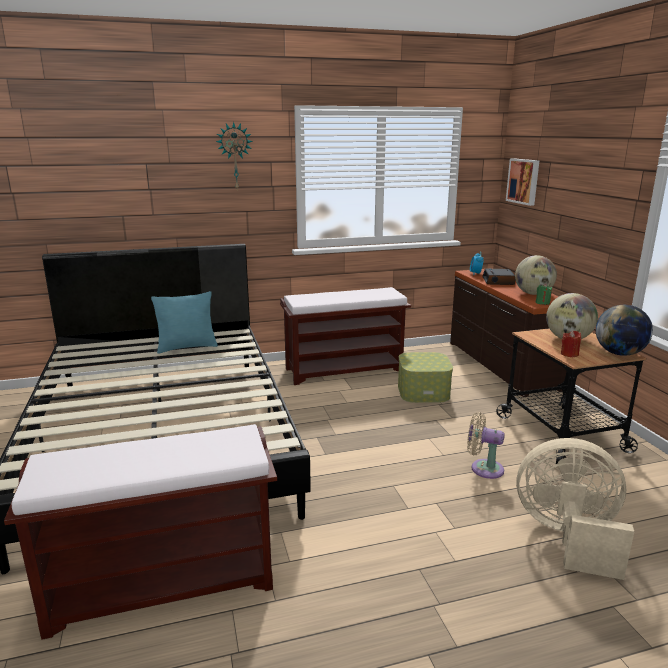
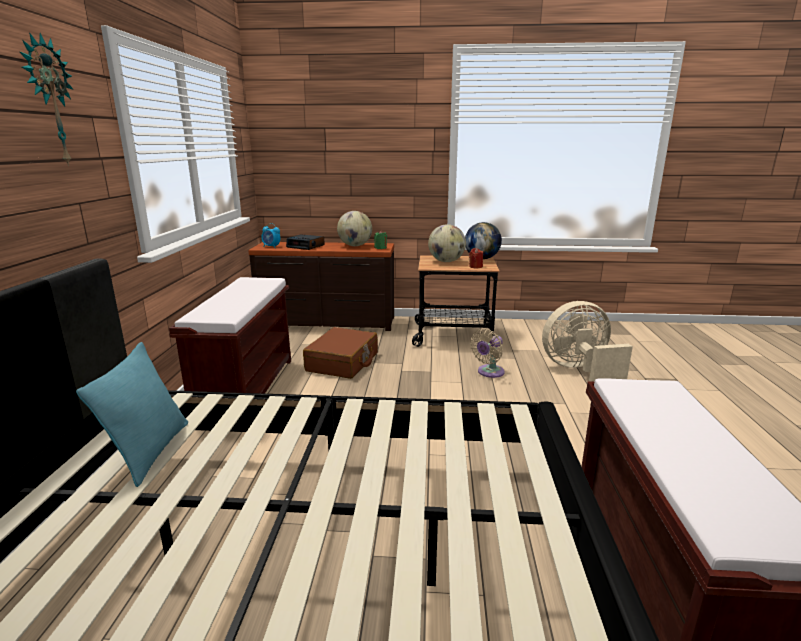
camera: 70 degrees left, 0 degrees up
storage box [398,352,453,403] -> brown suitcase [303,327,378,379]
picture [506,158,539,206] -> none
beige fan [516,438,634,580] -> beige fan turned 45 degrees clockwise [542,301,633,382]

